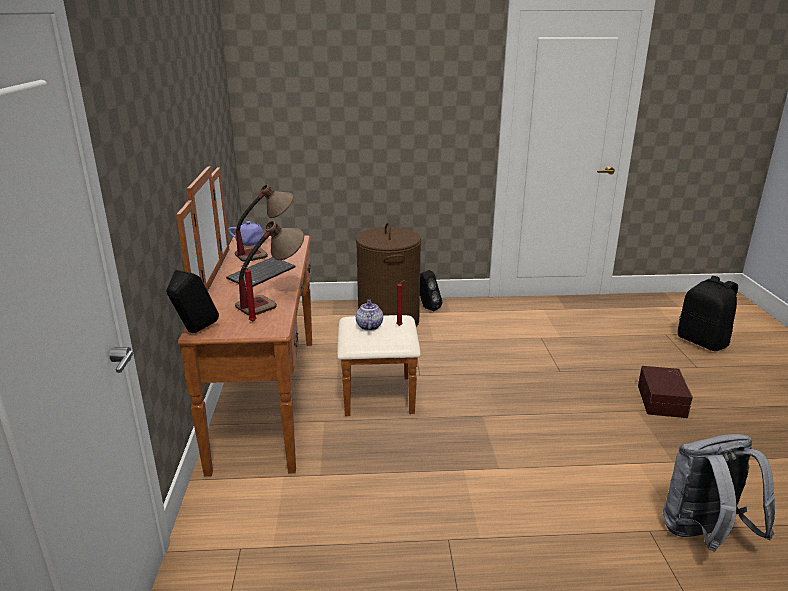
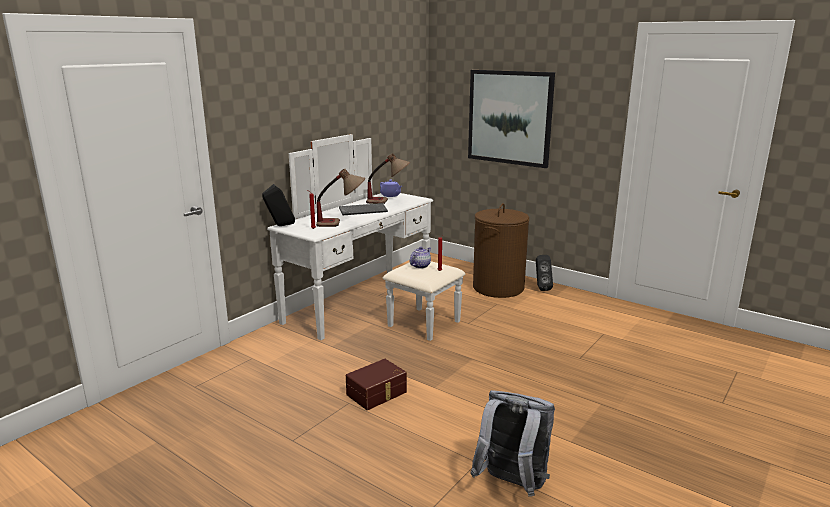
camera: 40 degrees right, 5 degrees down
brown dresser [176,166,421,477] -> white dresser [267,134,465,341]
brown storage box [638,366,693,418] -> brown storage box moved to [346,359,407,410]
black backpack [678,276,738,351] -> none
none -> picture [468,70,555,168]

